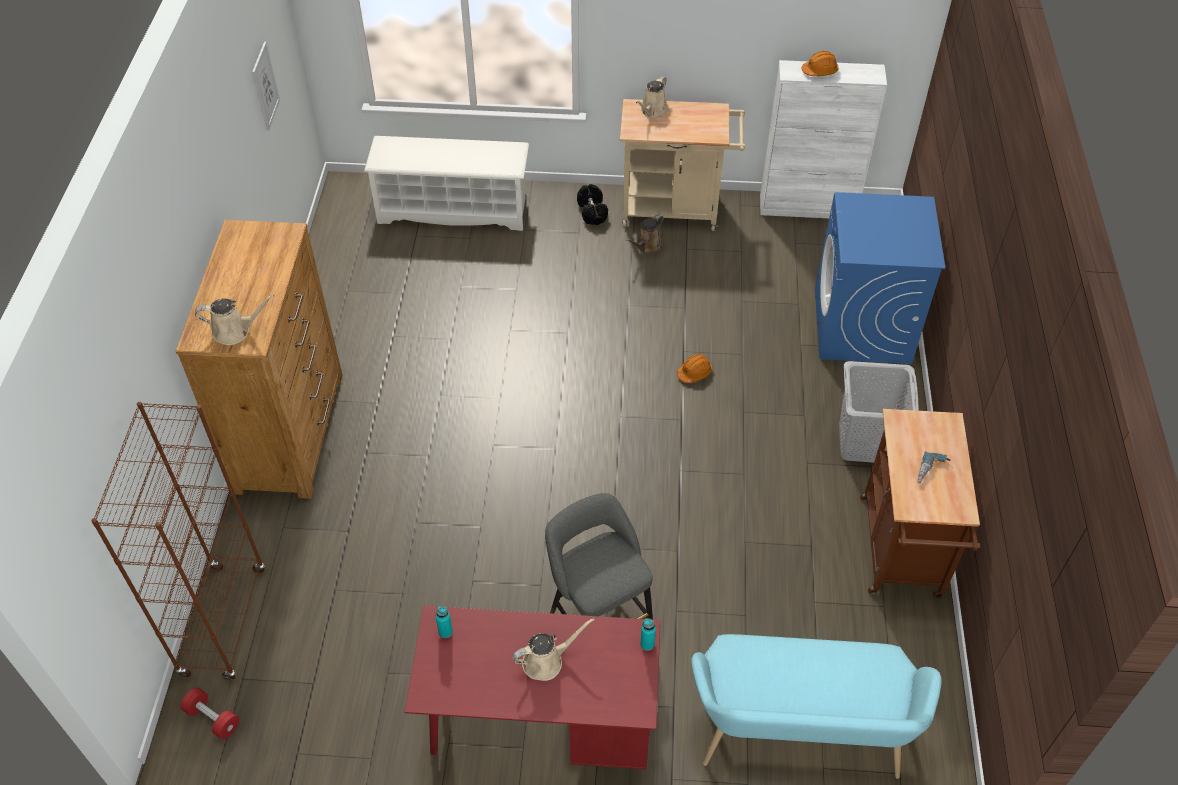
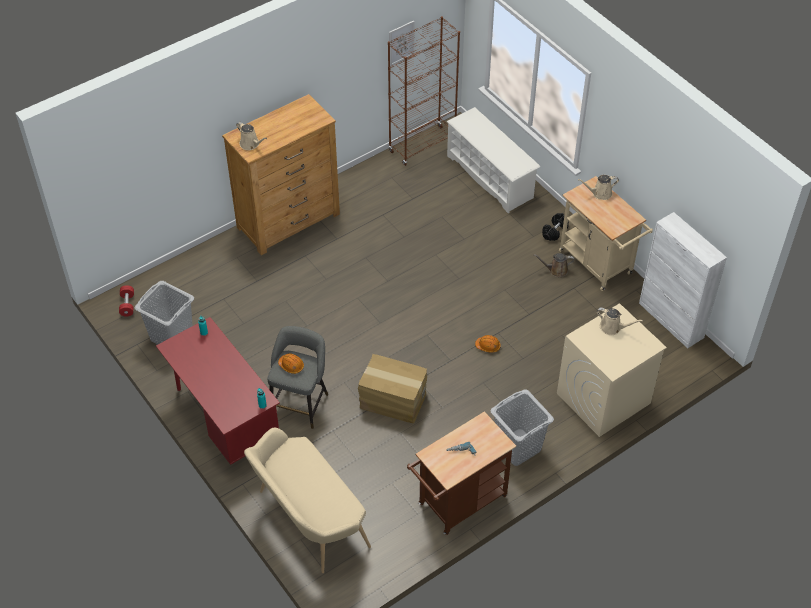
camera: 50 degrees right, 0 degrees up
brown bookcase [91,402,265,680] -> brown bookcase moved to [388,16,460,166]
beige watering can [512,618,595,681] -> beige watering can moved to [597,308,643,335]
turquoise bench [691,634,941,779] -> beige bench [244,427,371,573]
orange hard hat [802,51,838,76] -> orange hard hat moved to [278,353,304,374]
blue washing machine [815,192,945,364] -> beige washing machine [557,303,667,437]
none -> grey laundry basket [135,281,194,345]
none -> cardboard box [358,354,427,424]

